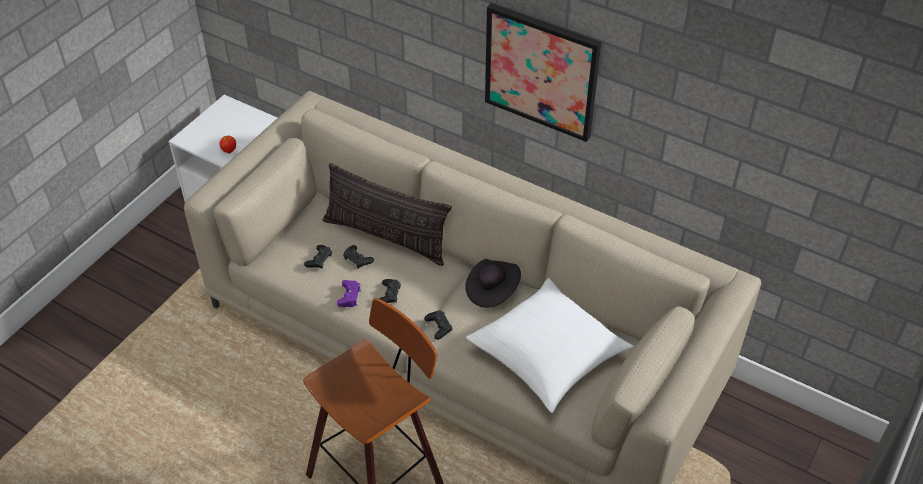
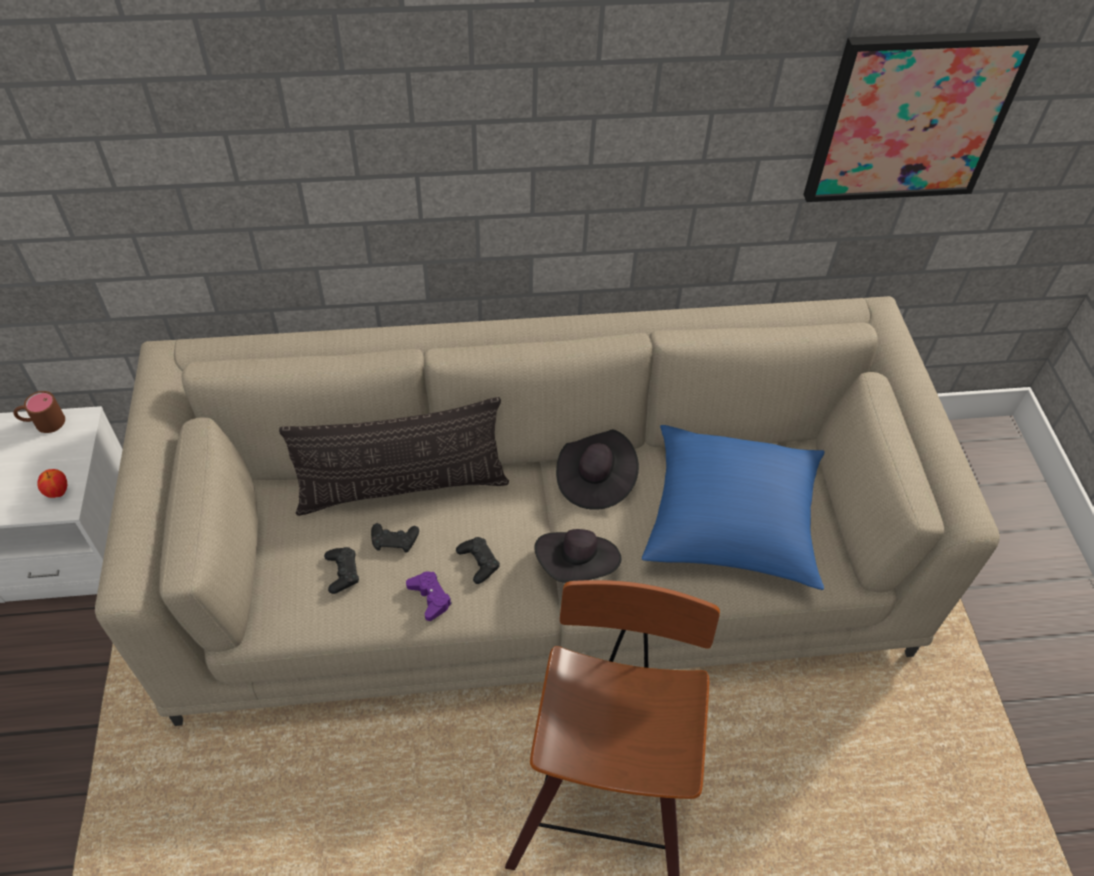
camera: 40 degrees left, 5 degrees up
black game controller [424,310,452,340] -> black hat [534,529,622,583]
white pillow [466,278,634,413] -> blue pillow [642,425,824,590]
picture [485,3,601,142] -> picture moved to [803,30,1041,202]
none -> brown mug [14,391,65,433]

